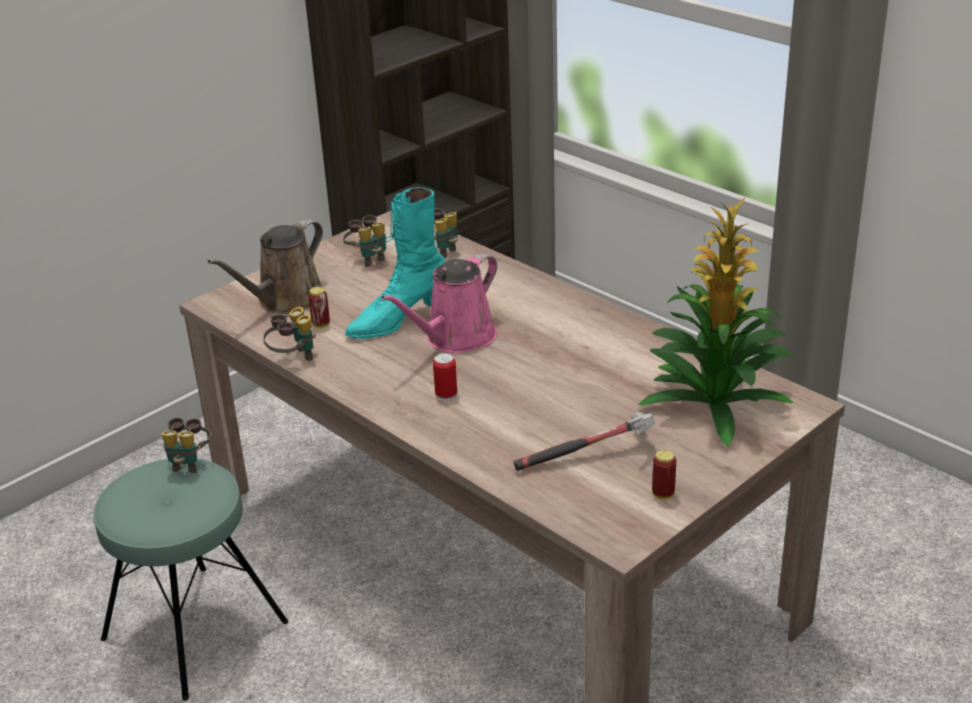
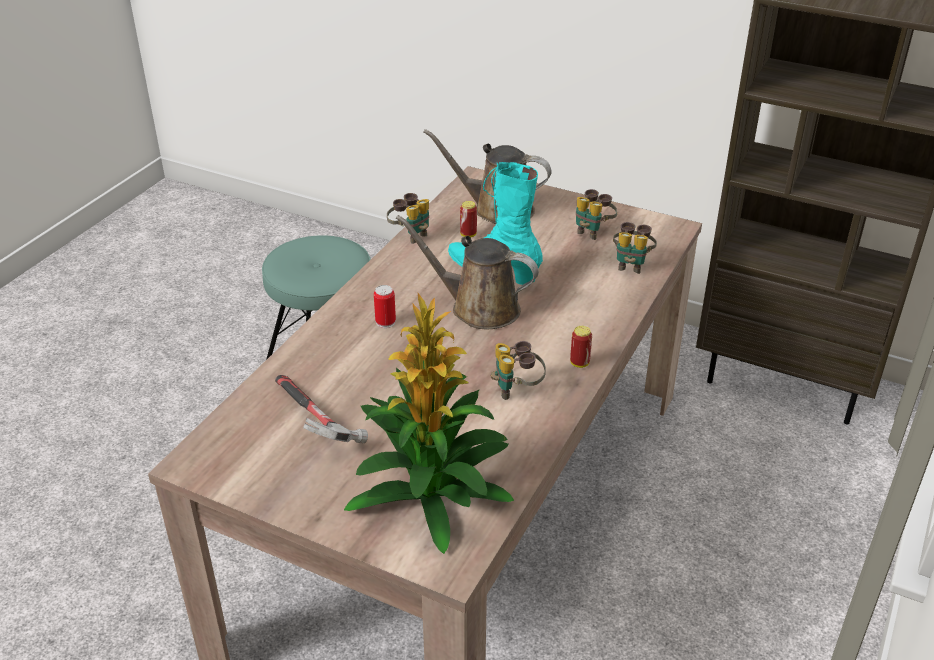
camera: 70 degrees right, 5 degrees up
binoculars [162,417,212,473] -> binoculars moved to [491,341,546,400]
pink watering can [381,253,497,353] -> brown watering can [396,215,539,329]
can [652,449,676,499] -> can moved to [570,326,592,368]

